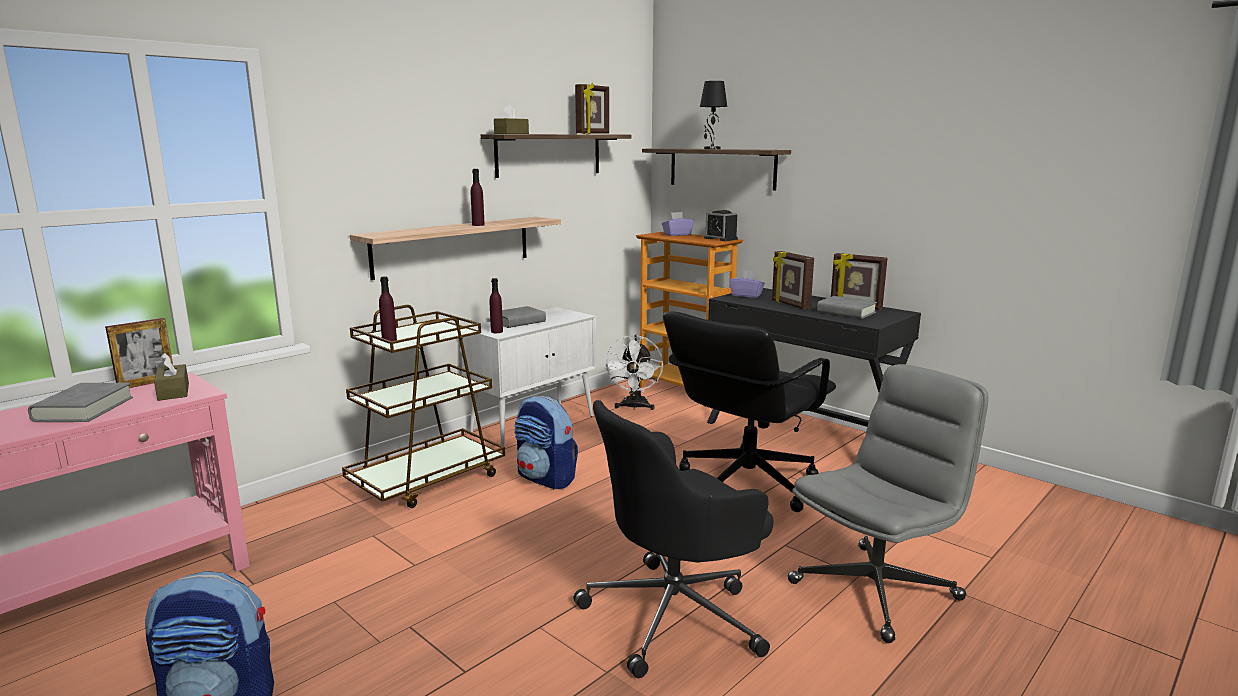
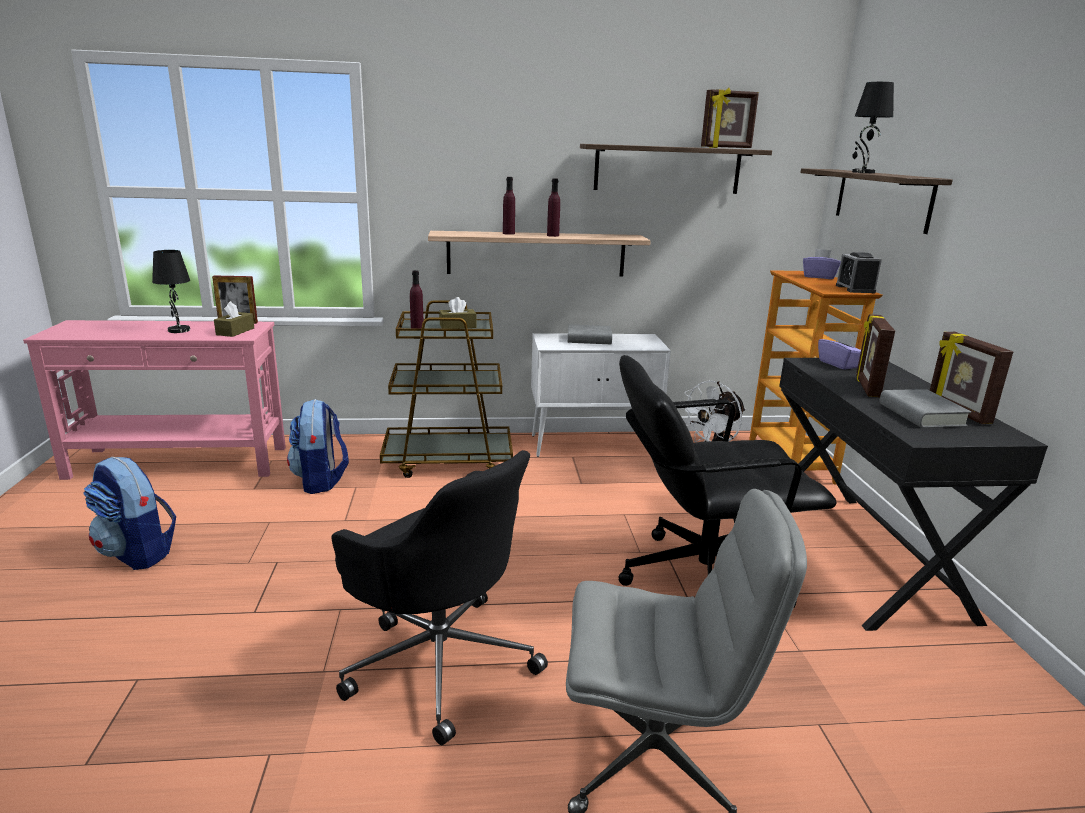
camera: 40 degrees right, 5 degrees up
grey book [28,383,133,422] -> black table lamp [152,250,190,333]
purple bottle [490,278,503,333] -> purple bottle moved to [503,177,515,235]
brown tissue box [494,104,529,134] -> brown tissue box moved to [439,297,477,329]
backpack [514,396,578,490] -> backpack moved to [287,399,349,494]
black office chair [573,400,774,678] -> black office chair turned 150 degrees counterclockwise [331,450,548,745]

